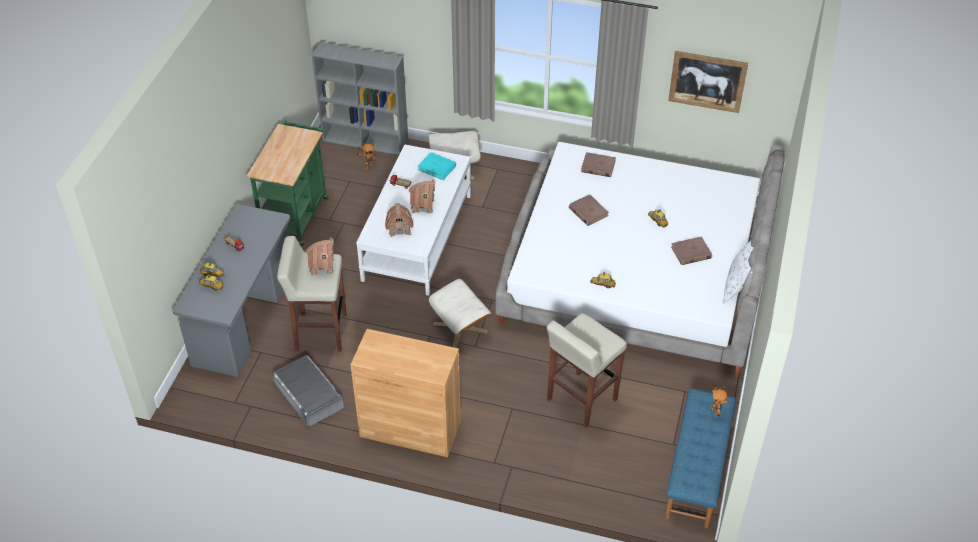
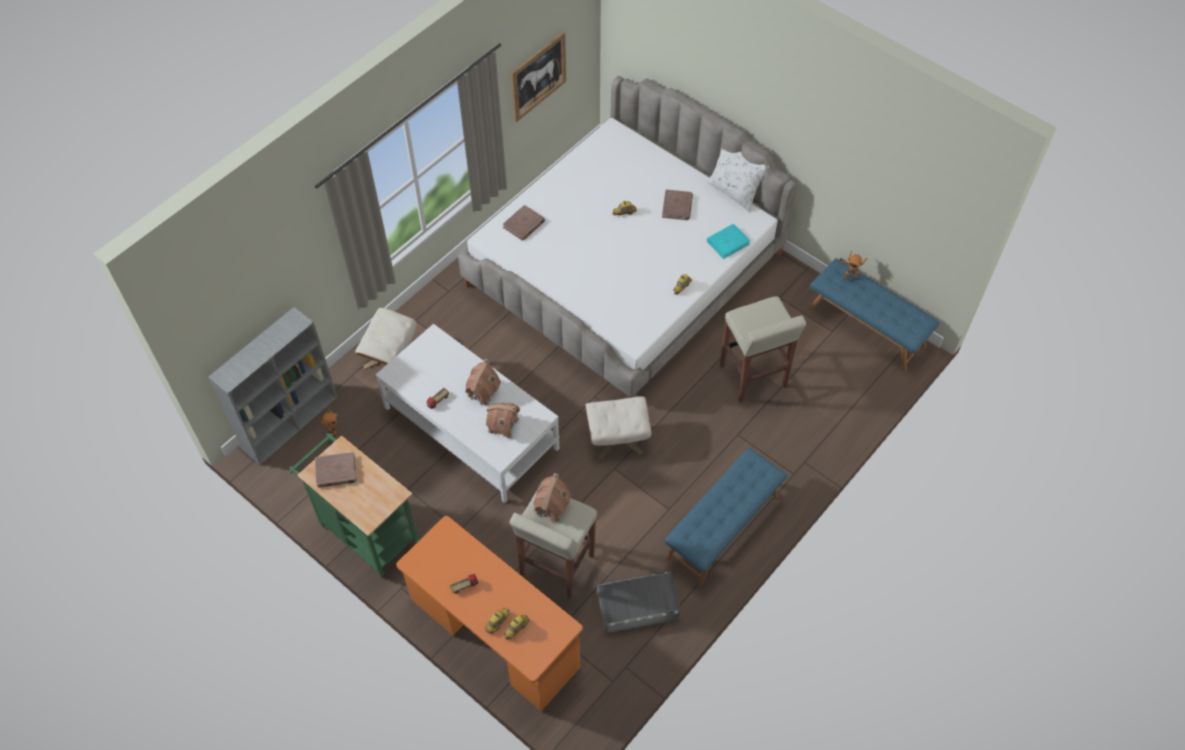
camera: 65 degrees left, 10 degrees up
grey desk [173,204,290,377] -> orange desk [396,516,583,711]
brown cabinet [350,329,461,457] -> blue bench [665,448,787,586]
turquoise book [418,152,456,180] -> turquoise book moved to [707,224,750,259]
brown book [569,194,609,226] -> brown book moved to [315,452,357,488]

